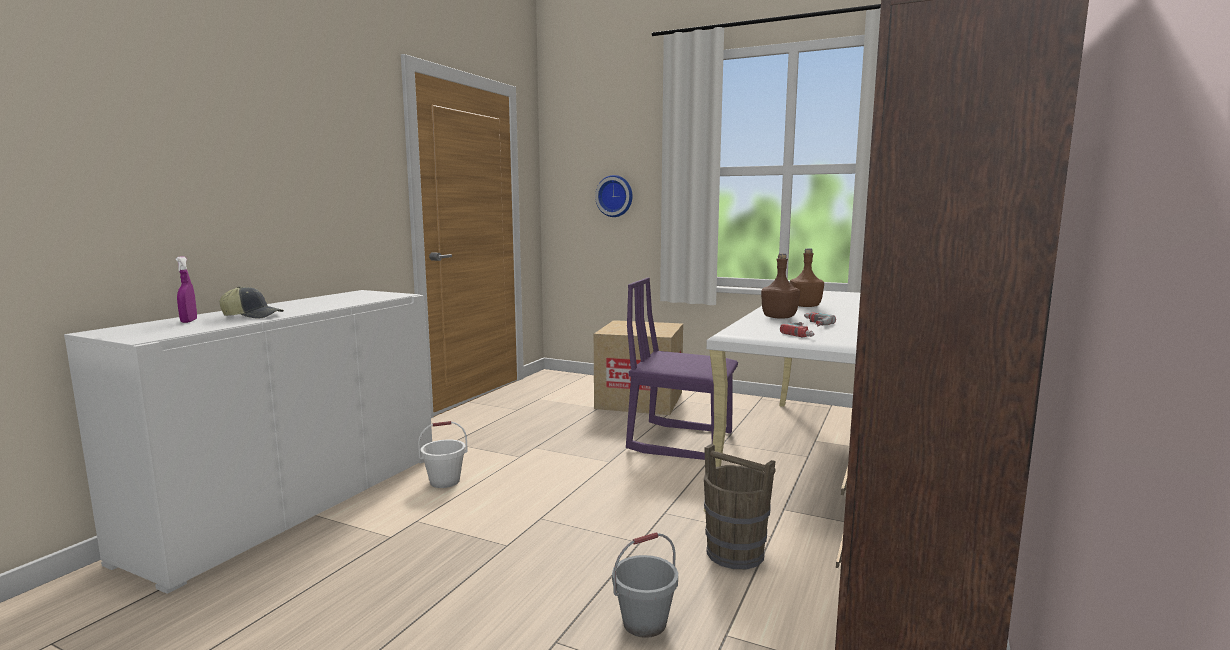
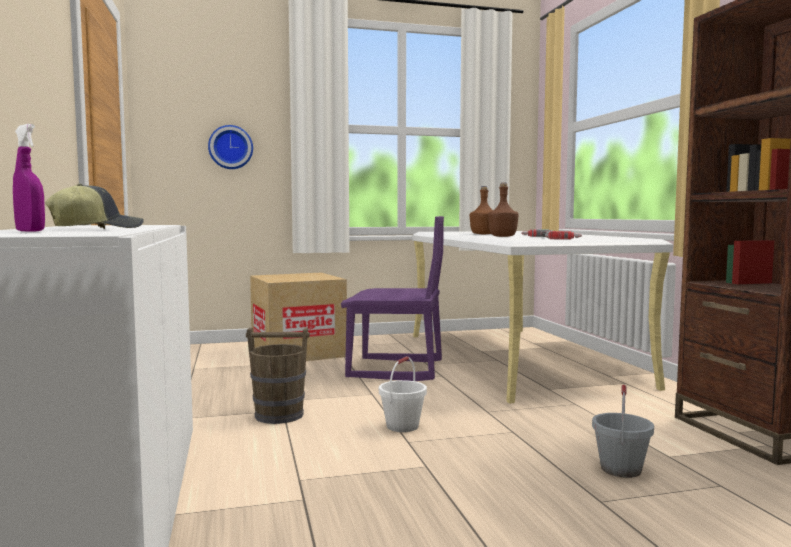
camera: 40 degrees left, 5 degrees down
white bucket [418,421,468,488] -> white bucket moved to [379,356,427,432]
purple chair [626,278,738,460] -> purple chair turned 150 degrees counterclockwise [341,216,444,381]
brown bucket [704,444,776,569] -> brown bucket moved to [246,328,310,424]

